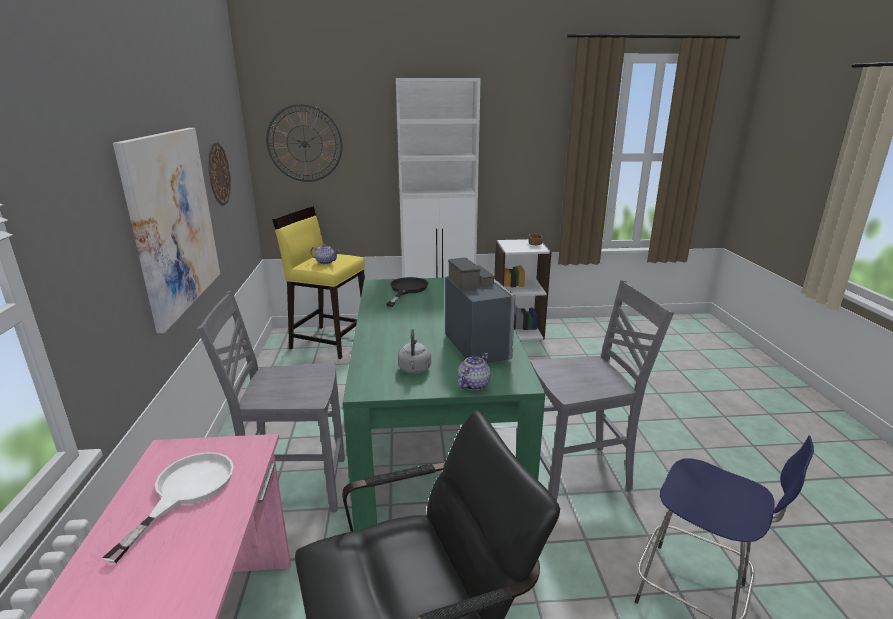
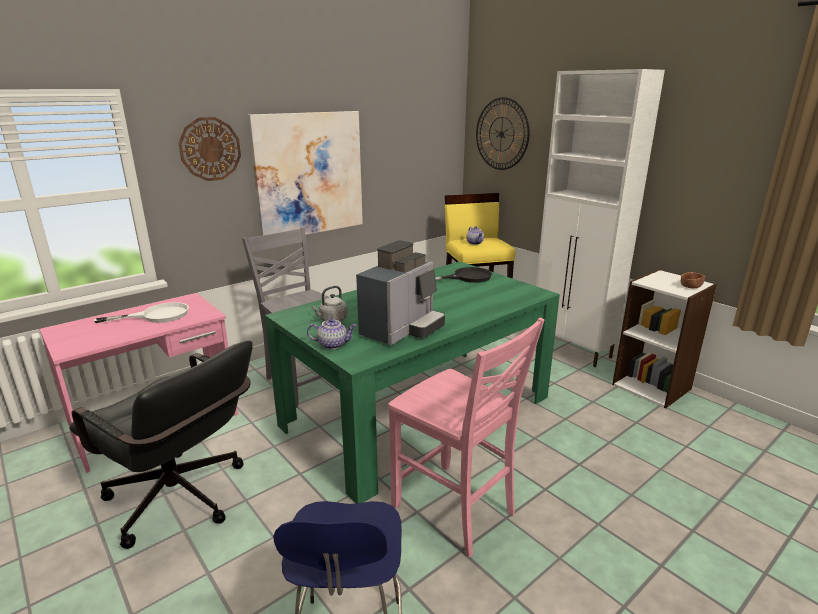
camera: 55 degrees right, 0 degrees up
wall clock [209,142,231,206] -> wall clock moved to [178,117,241,181]
grey chair [531,280,674,501] -> pink chair [389,317,545,557]

